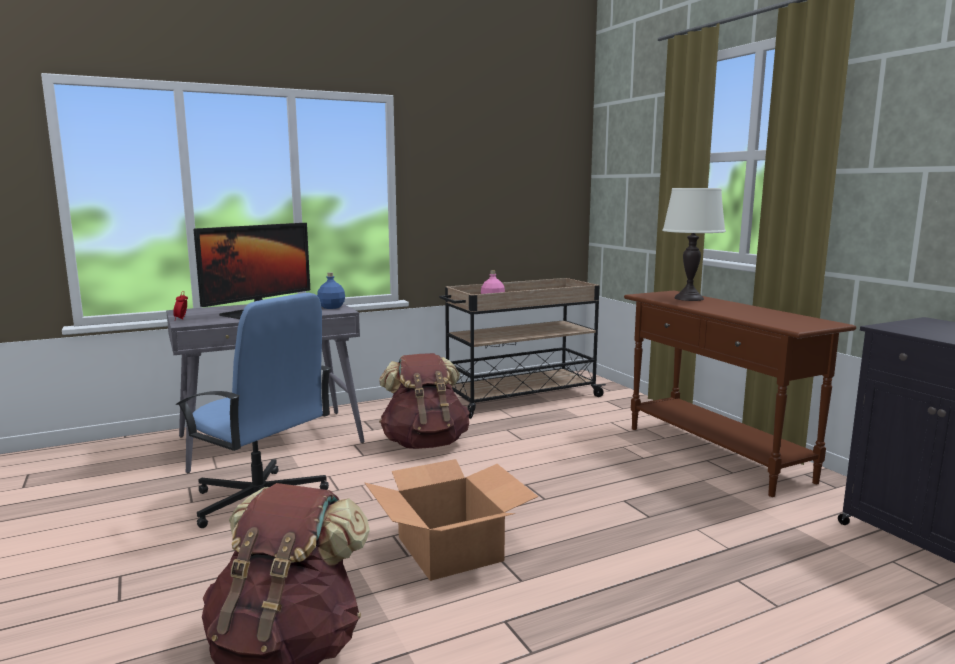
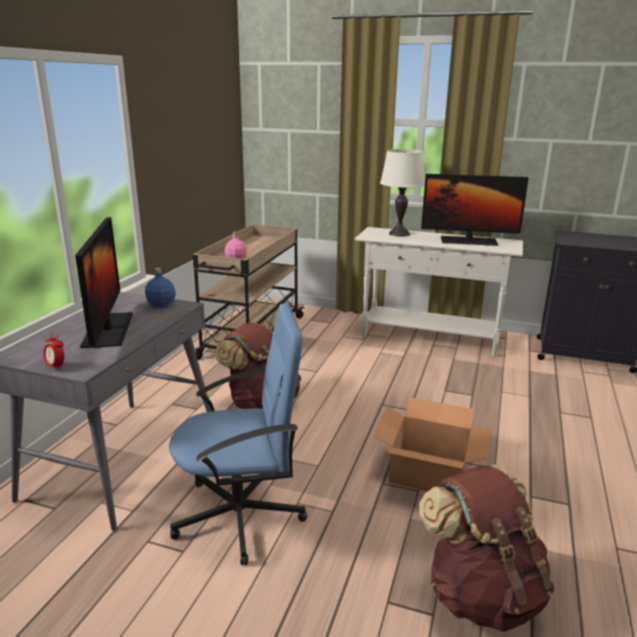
camera: 45 degrees left, 10 degrees up
brown console table [624,291,856,497] -> white console table [355,227,523,357]
none -> monitor [421,174,529,246]

